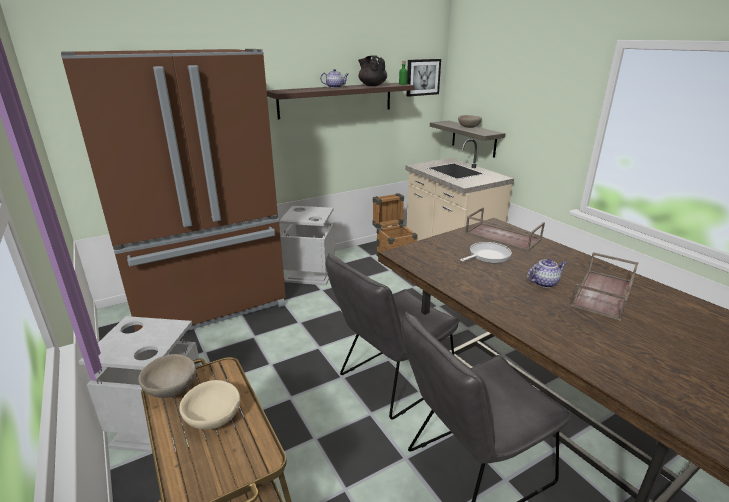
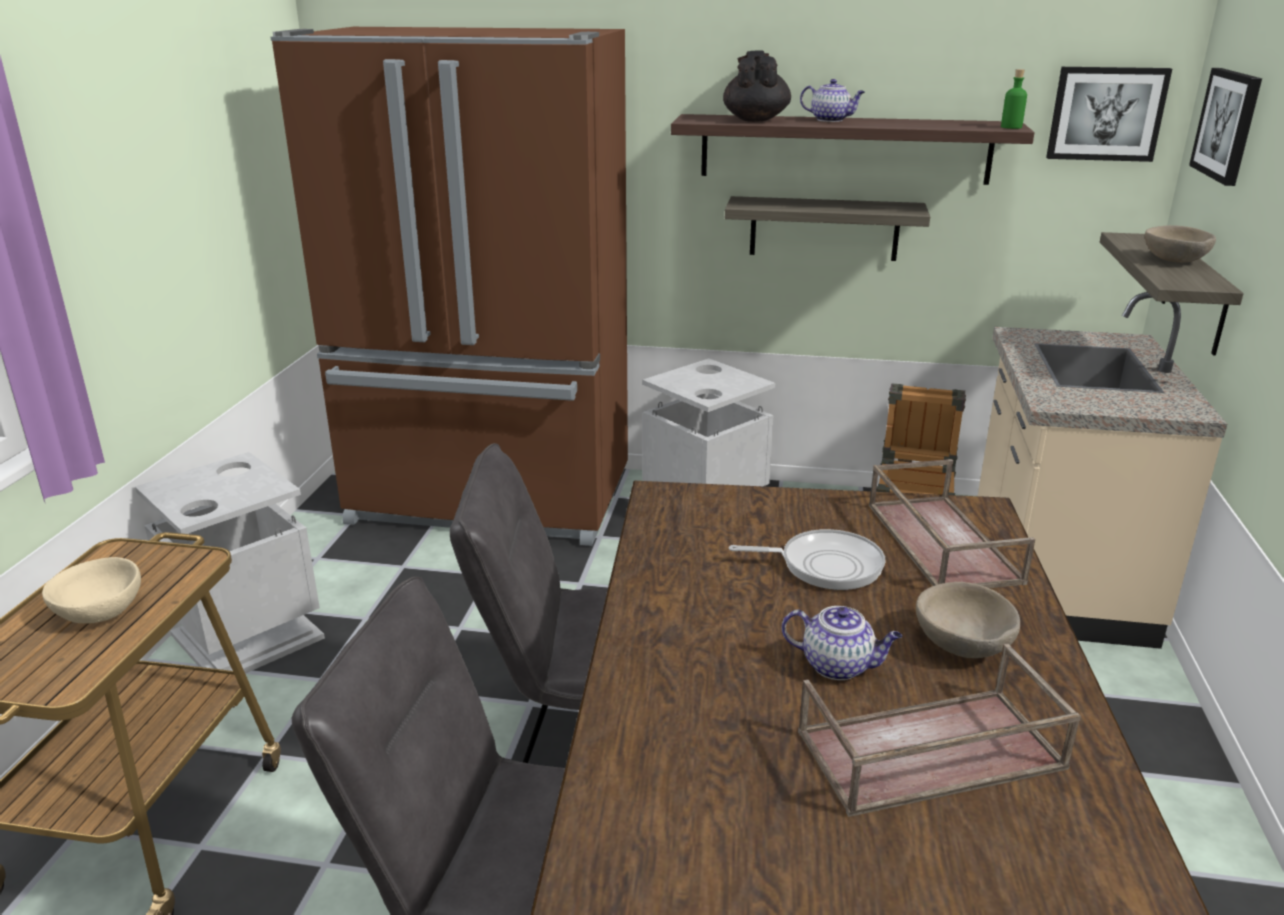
camera: 40 degrees right, 0 degrees up
beige bowl [138,354,196,398] -> beige bowl moved to [916,582,1020,658]
black teapot [358,55,387,86] -> black teapot moved to [723,50,791,122]
none -> shelf [725,196,930,261]
none -> picture [1189,68,1262,186]

